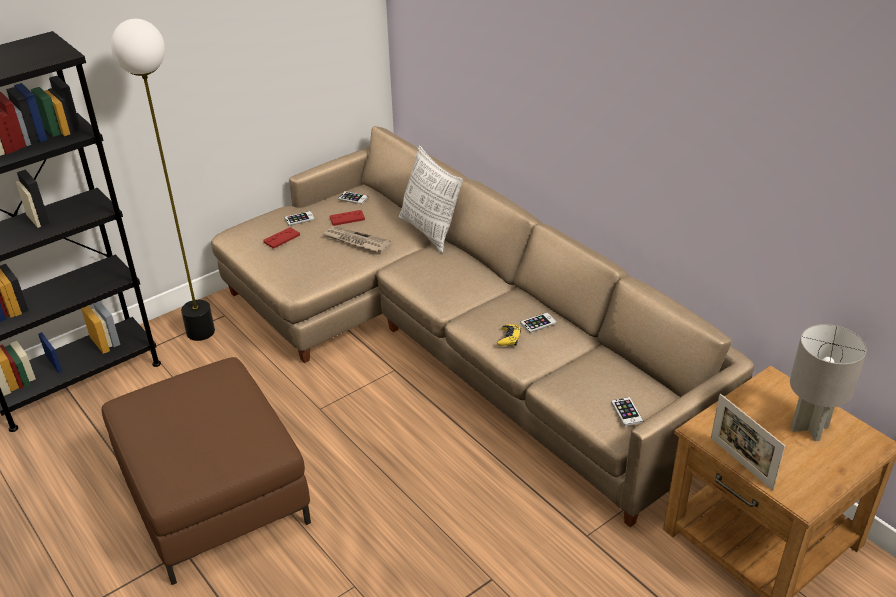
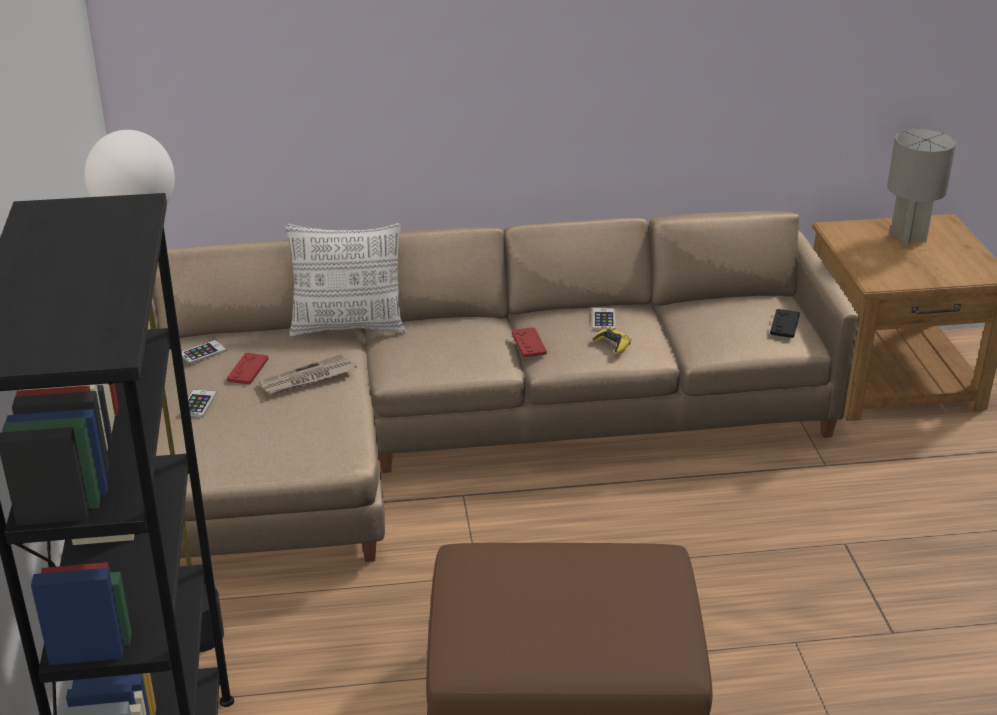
camera: 60 degrees left, 5 degrees down
red game controller [263,227,300,248] -> red game controller moved to [512,327,547,357]
phone [611,397,643,426] -> black game controller [770,309,800,338]
picture frame [711,394,785,490] -> none

